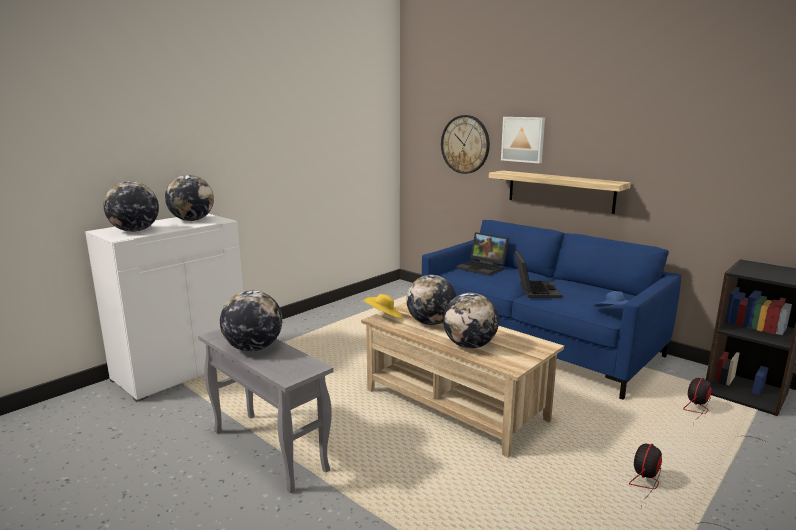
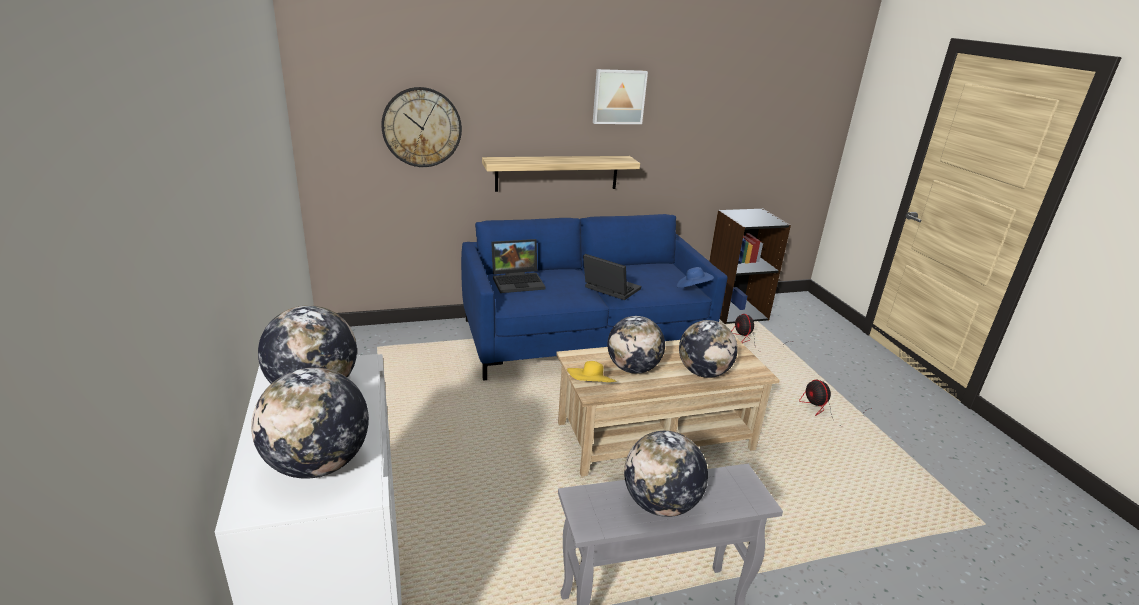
camera: 60 degrees left, 10 degrees up
picture [501,117,545,163] -> picture moved to [593,69,648,124]

